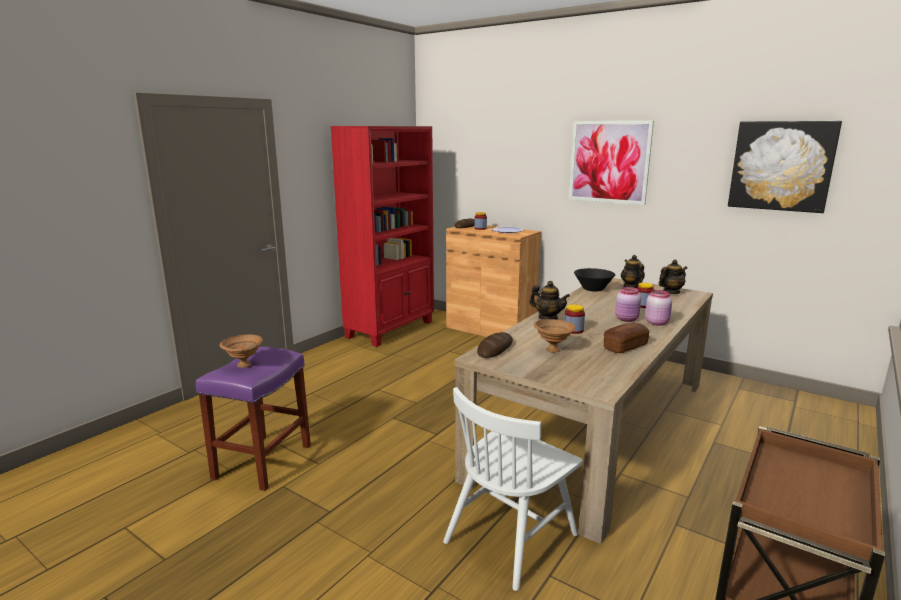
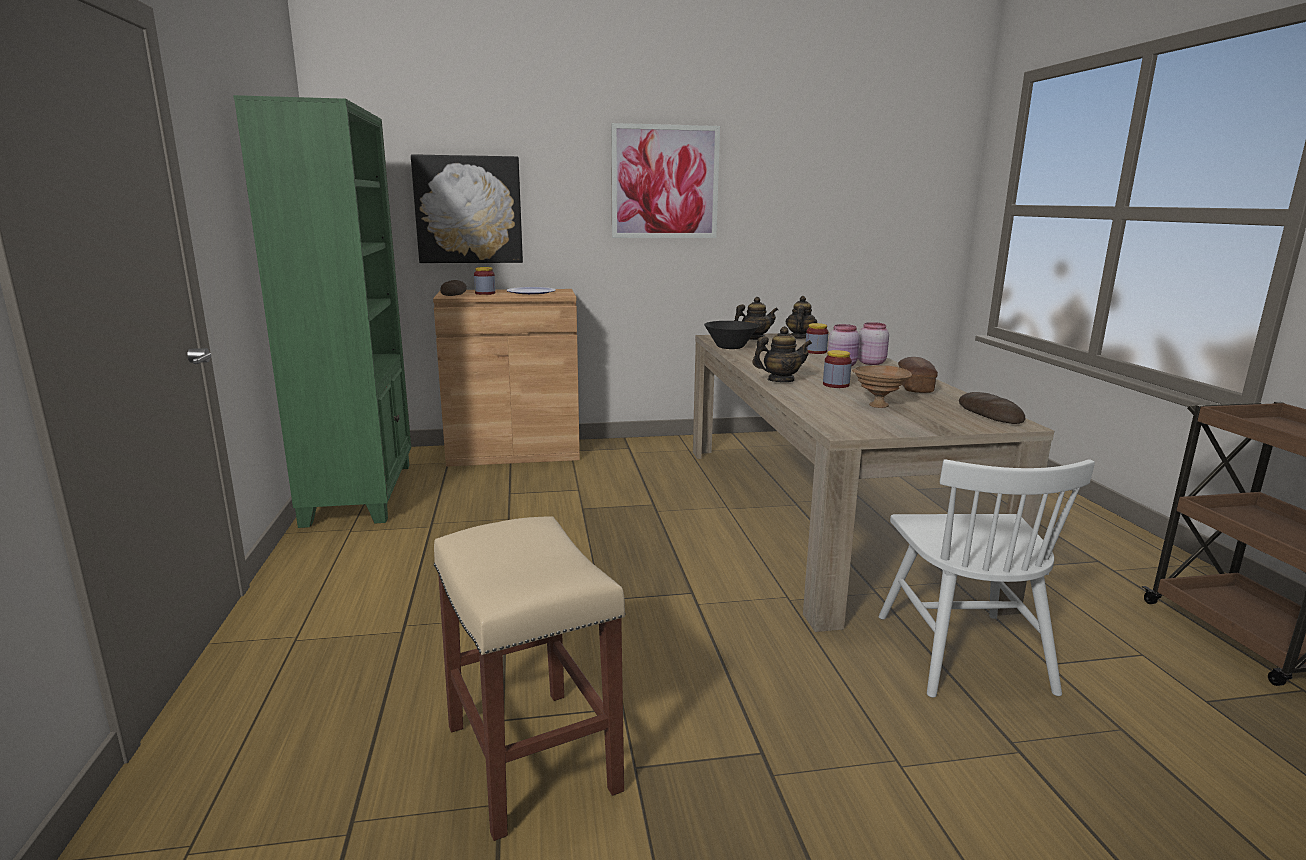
camera: 45 degrees left, 0 degrees up
purple stool [195,347,311,491] -> beige stool [434,516,626,841]
brown bowl [220,334,263,368] -> none
red bookcase [330,126,434,347] -> green bookcase [233,95,411,528]
bread [477,332,513,358] -> bread moved to [959,392,1025,424]
teapot [621,255,645,288] -> teapot turned 135 degrees clockwise [734,297,778,340]
picture [728,121,842,213] -> picture moved to [411,154,523,263]

